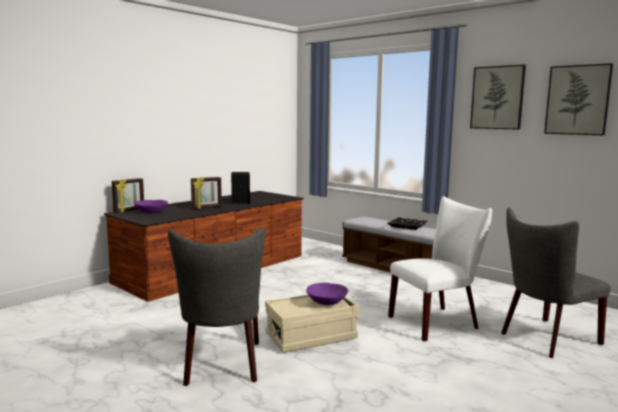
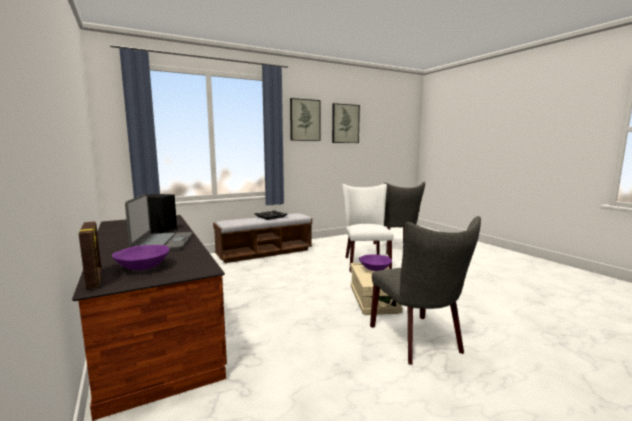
camera: 70 degrees left, 0 degrees up
grey chair [168,227,266,386] -> grey chair turned 60 degrees clockwise [370,216,481,365]
picture frame [191,177,222,209] -> laptop [125,193,193,251]

